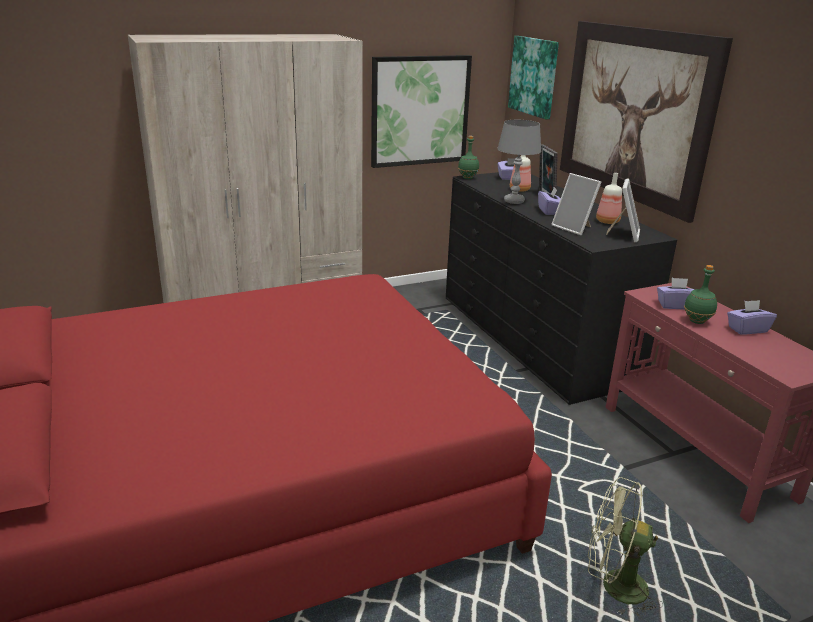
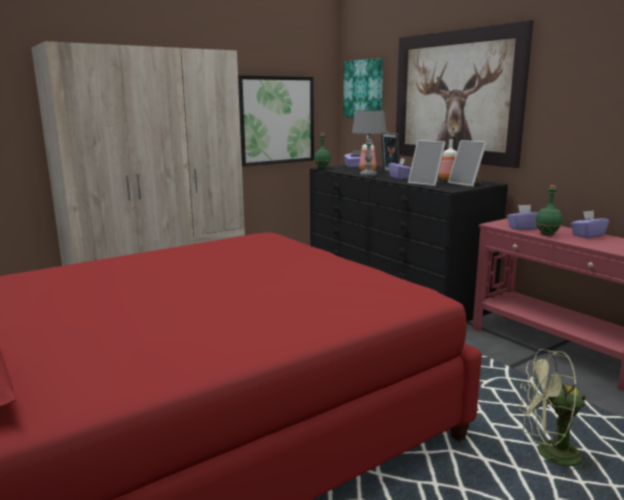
camera: 10 degrees left, 10 degrees down
picture frame [606,179,640,242] -> picture frame turned 135 degrees clockwise [448,140,487,187]

